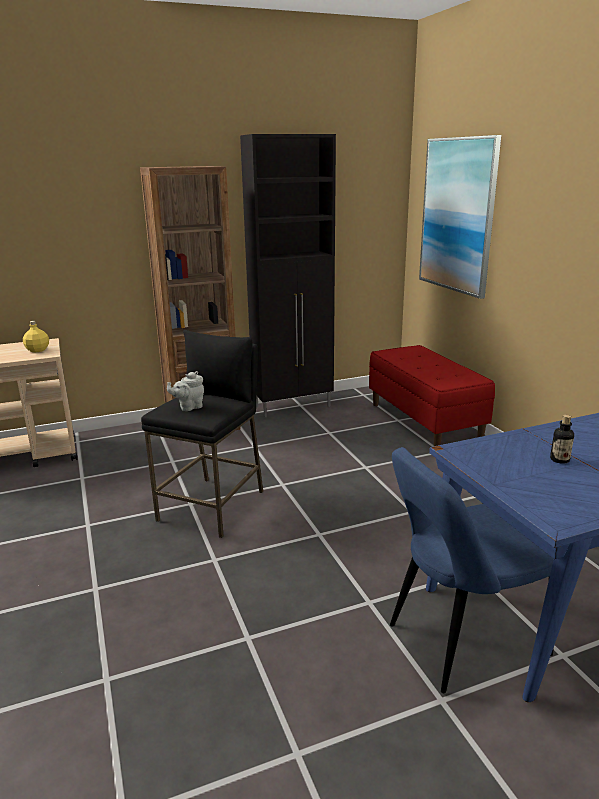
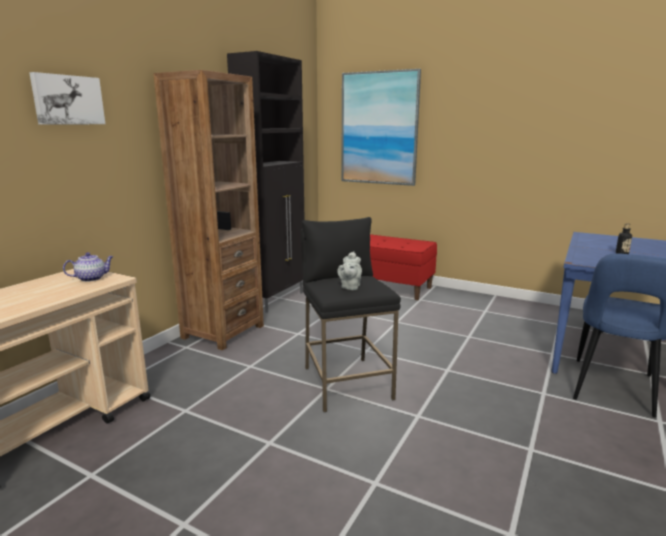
camera: 40 degrees left, 5 degrees down
yellow bottle [23,321,49,352] -> teapot [63,252,114,282]
none -> picture [29,72,105,124]

